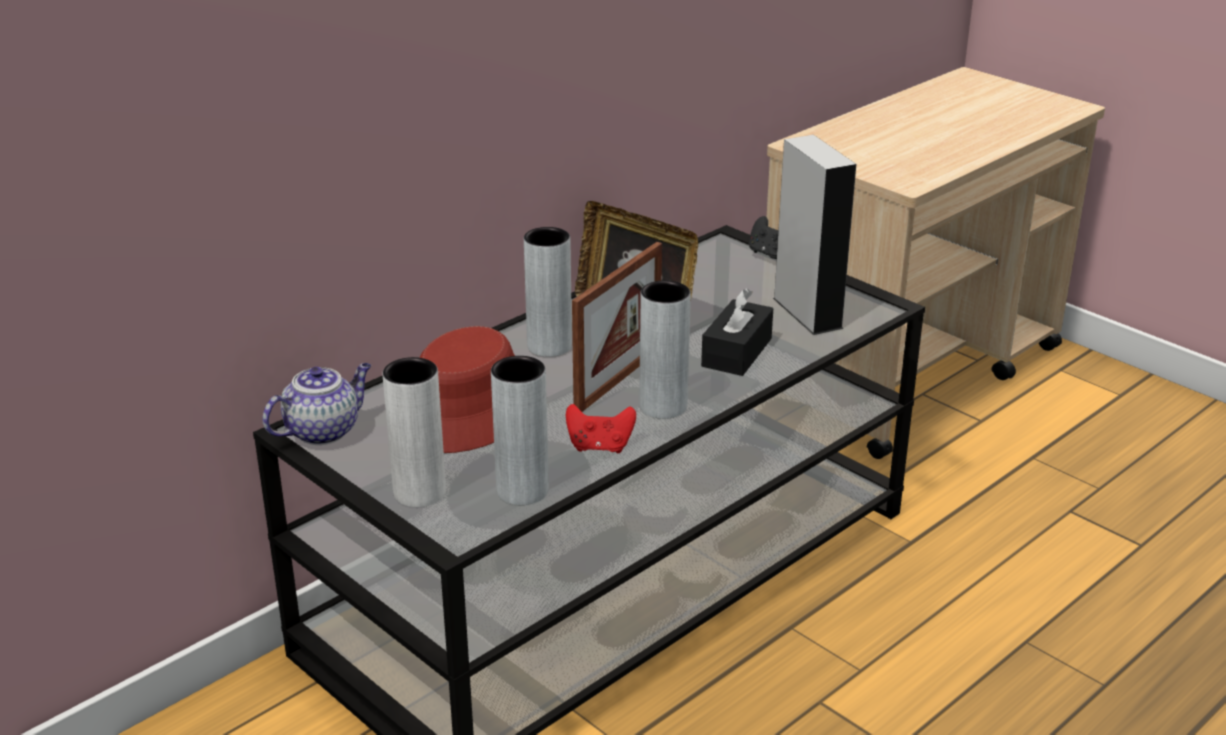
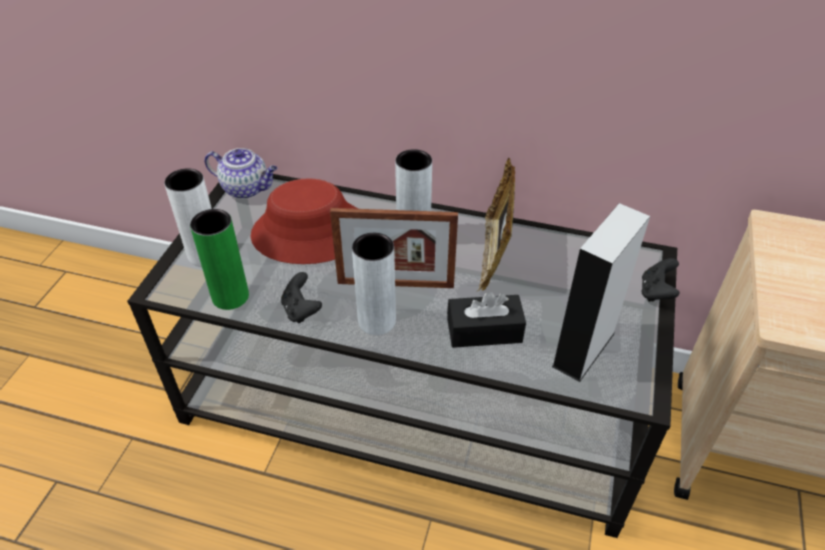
camera: 60 degrees right, 15 degrees up
grey vase [491,356,549,505] -> green vase [190,209,249,310]
red game controller [566,404,636,453] -> black game controller [281,272,322,324]

